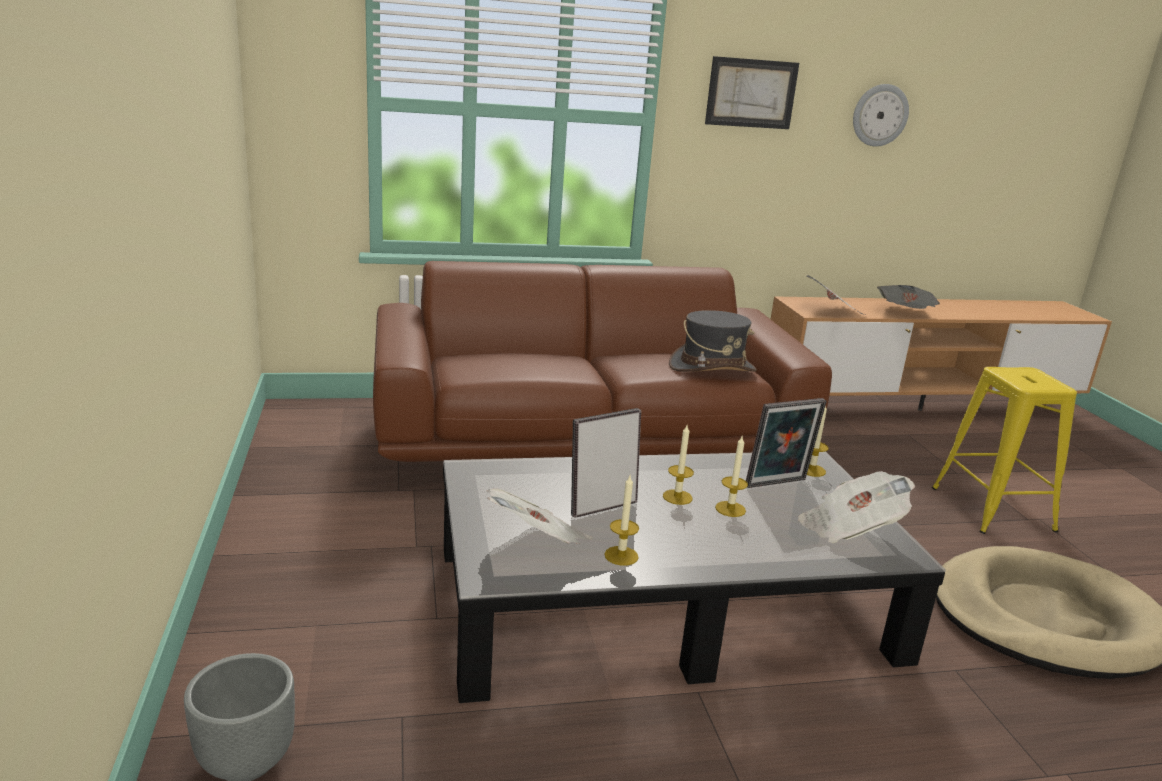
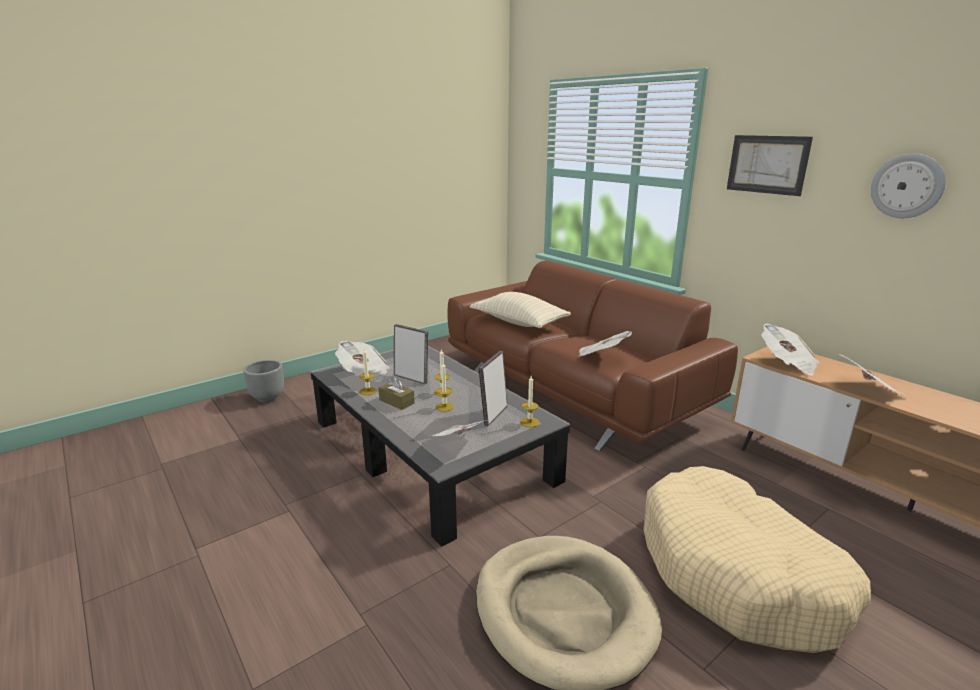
camera: 65 degrees right, 0 degrees up
grey hat [669,310,756,372] -> newspaper [579,331,632,357]
picture frame [746,398,827,488] -> picture frame turned 75 degrees clockwise [478,351,507,426]
yellow stool [932,367,1077,534] -> beige dog bed [644,466,871,653]
none -> brown tissue box [378,376,415,410]
none -> beige pillow [470,292,571,328]

